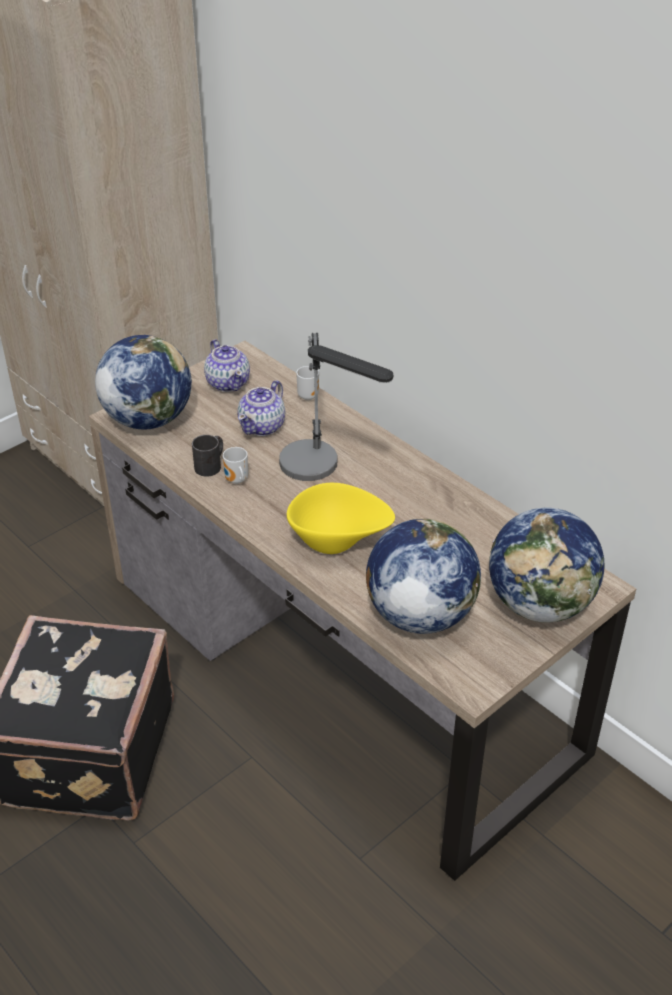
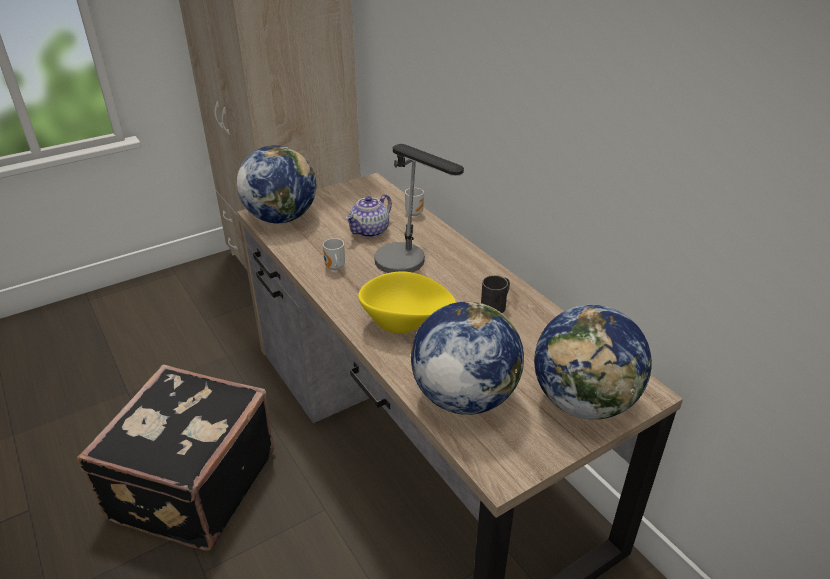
camera: 10 degrees right, 5 degrees down
black mug [192,435,223,477] -> black mug moved to [481,275,510,313]
teapot [204,339,250,392] -> none

